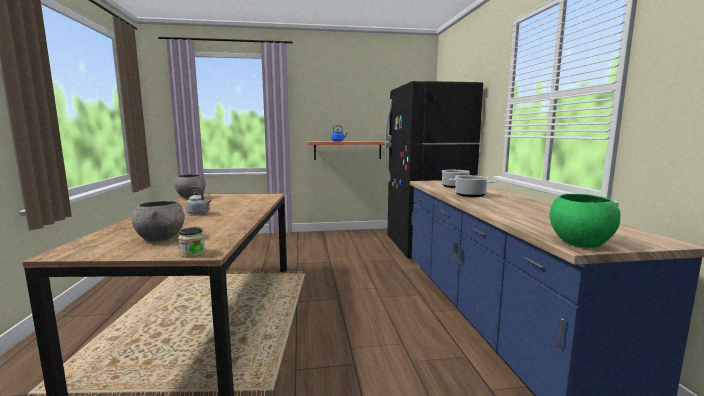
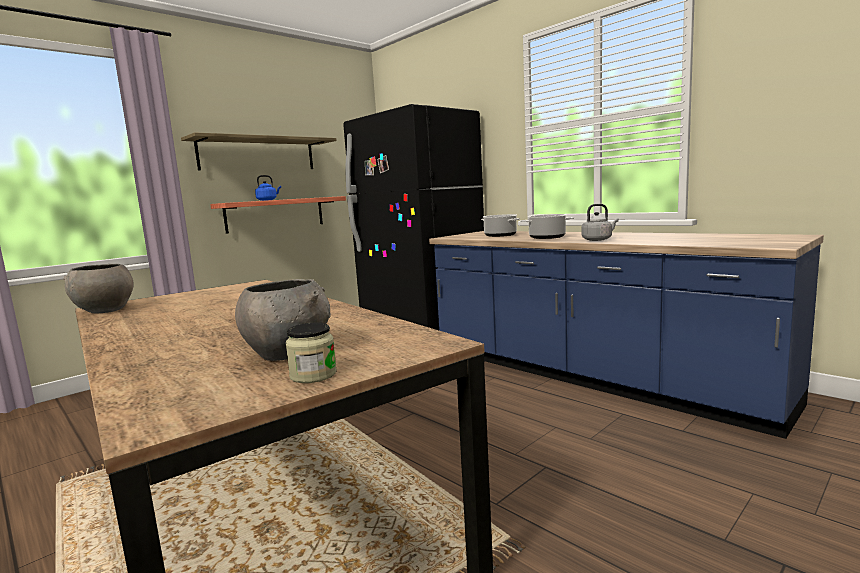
camera: 35 degrees left, 0 degrees up
jar [178,227,205,258] -> jar moved to [285,322,337,383]
grey kettle [185,186,211,215] -> grey kettle moved to [581,204,619,241]
green bowl [550,193,620,248] -> none
none -> shelf [181,132,337,170]

